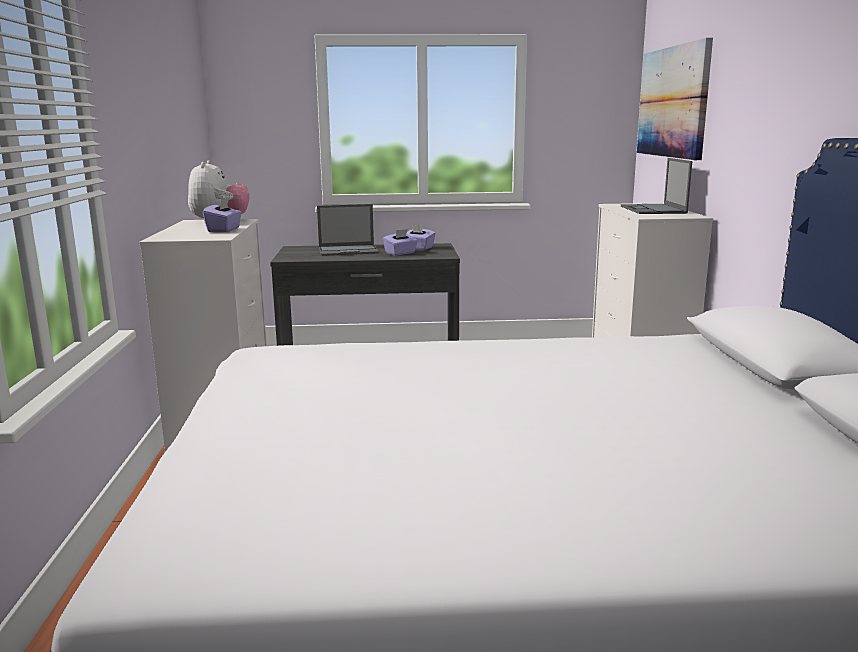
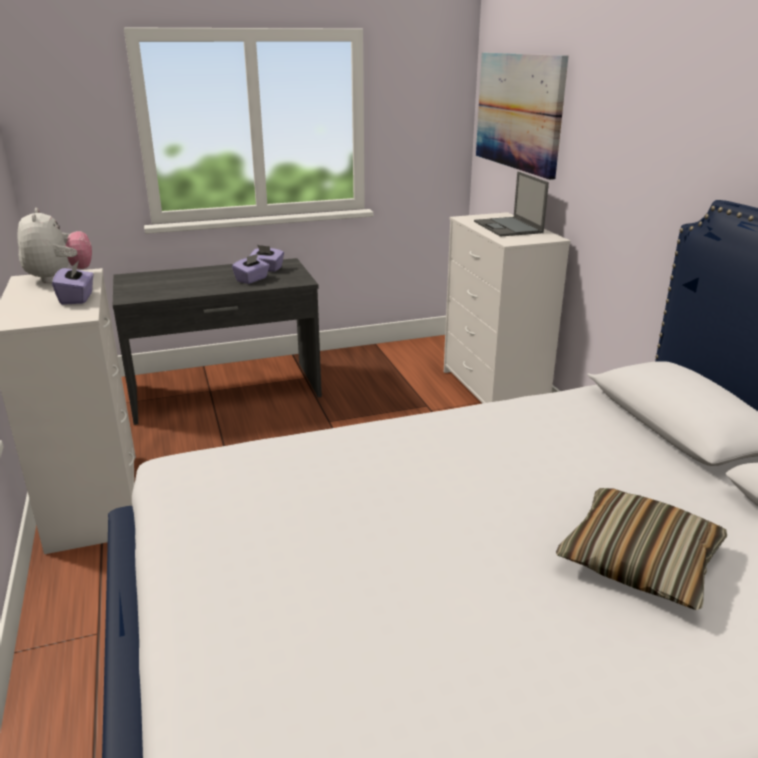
camera: 15 degrees left, 10 degrees up
laptop [317,204,379,256] -> none
none -> pillow [556,488,727,610]

